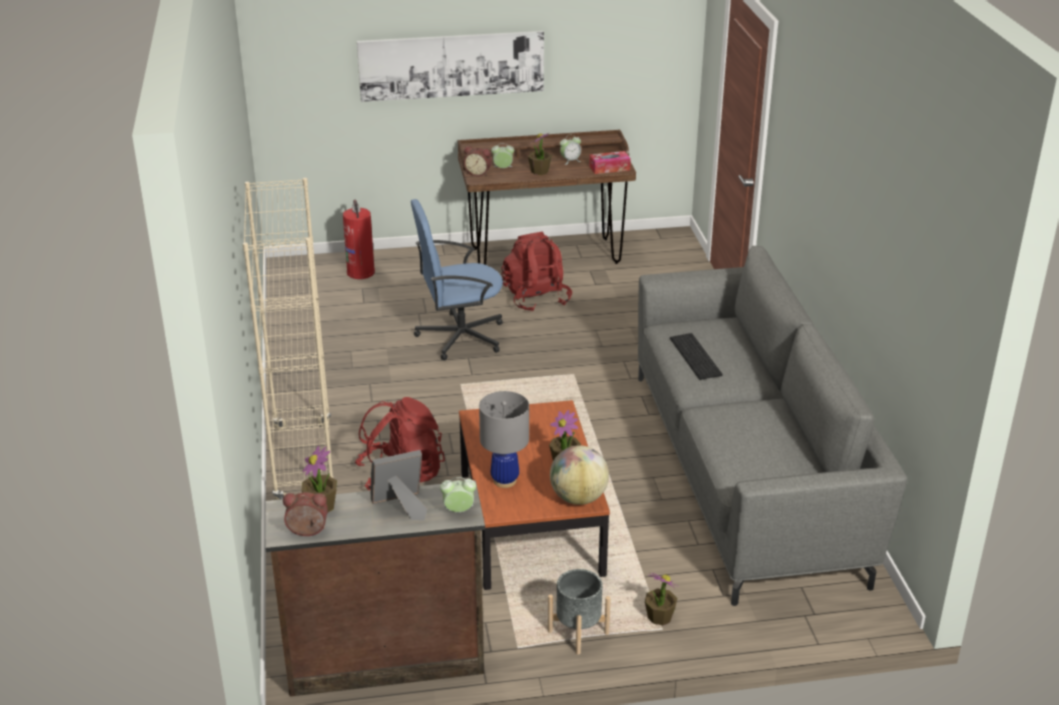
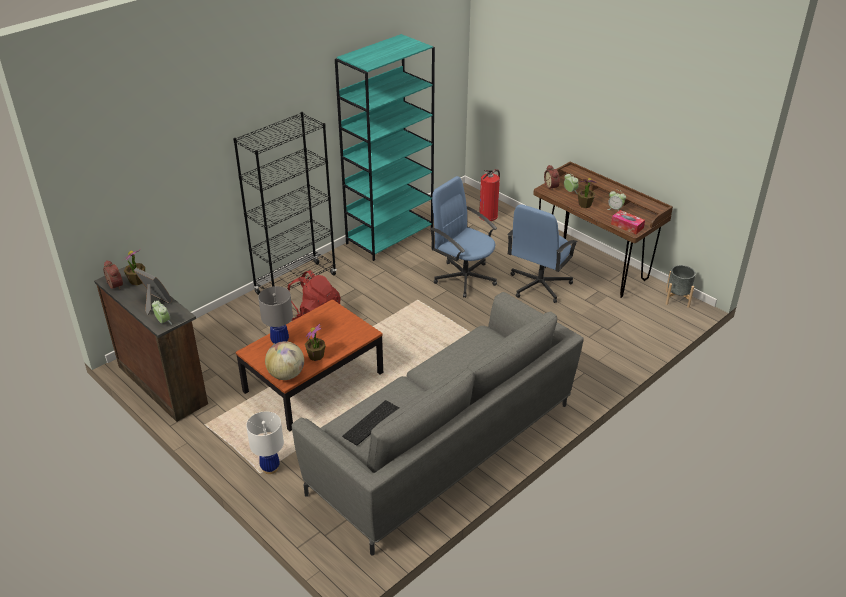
camera: 55 degrees right, 5 degrees up
beige bookcase [243,178,333,500] -> black bookcase [233,112,337,295]
picture [357,31,544,102] -> none
red backpack [501,232,572,312] -> blue office chair [507,204,578,303]
grey planter [548,569,611,655] -> grey planter moved to [666,265,696,308]
potted plant [645,573,679,626] -> white table lamp [246,411,284,474]
keyboard [670,333,723,380] -> keyboard moved to [342,400,399,445]
none -> turquoise bookcase [335,34,435,261]

